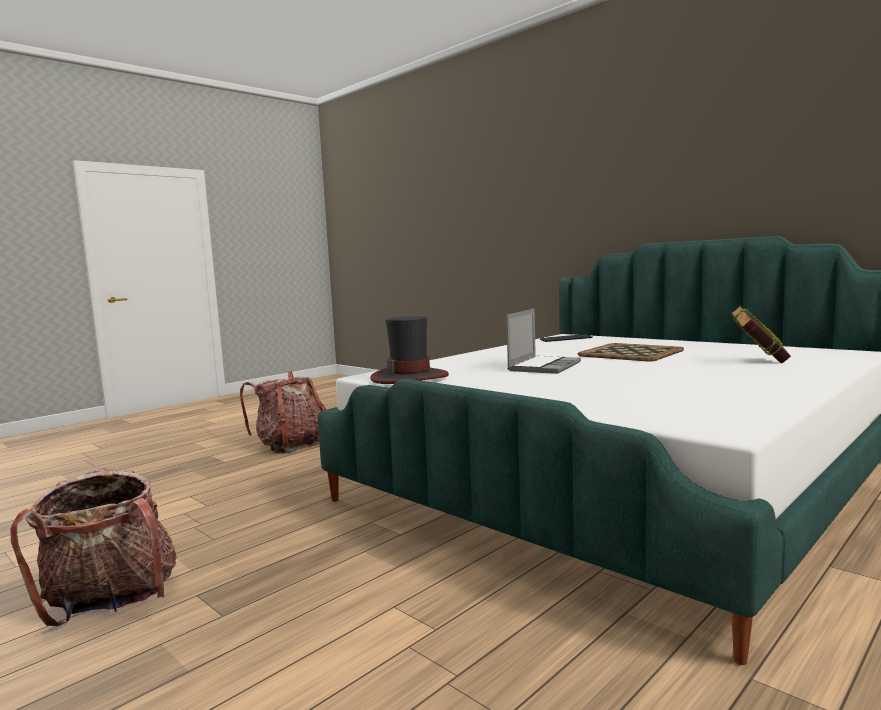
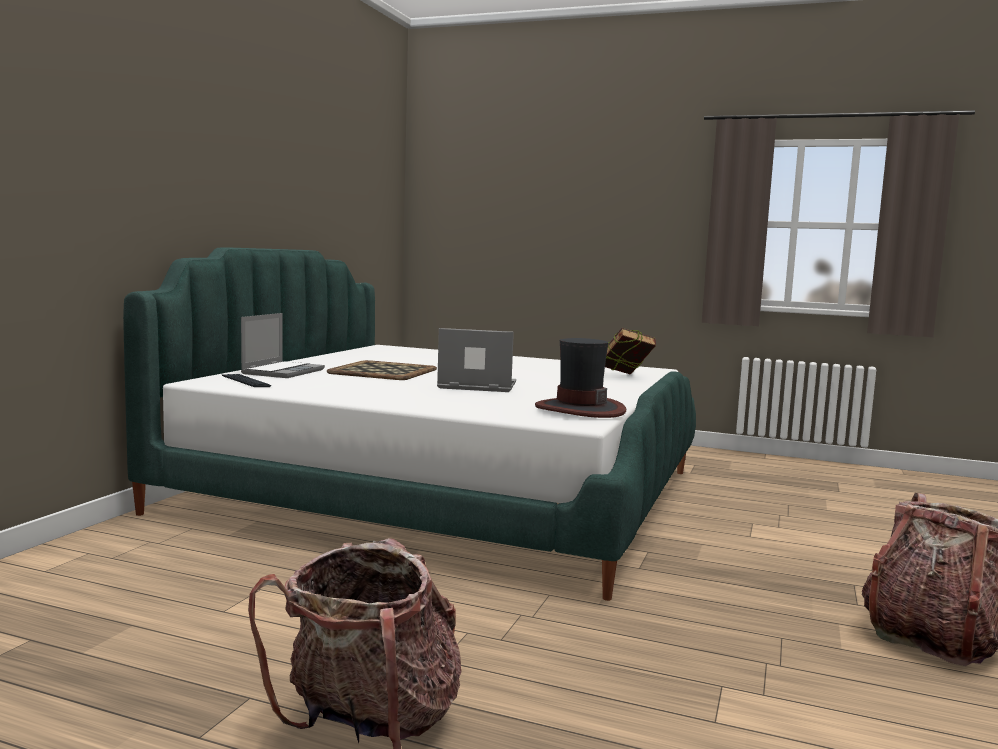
camera: 115 degrees left, 0 degrees up
book [731,305,791,364] -> book moved to [605,328,656,375]
none -> laptop [241,313,325,378]

